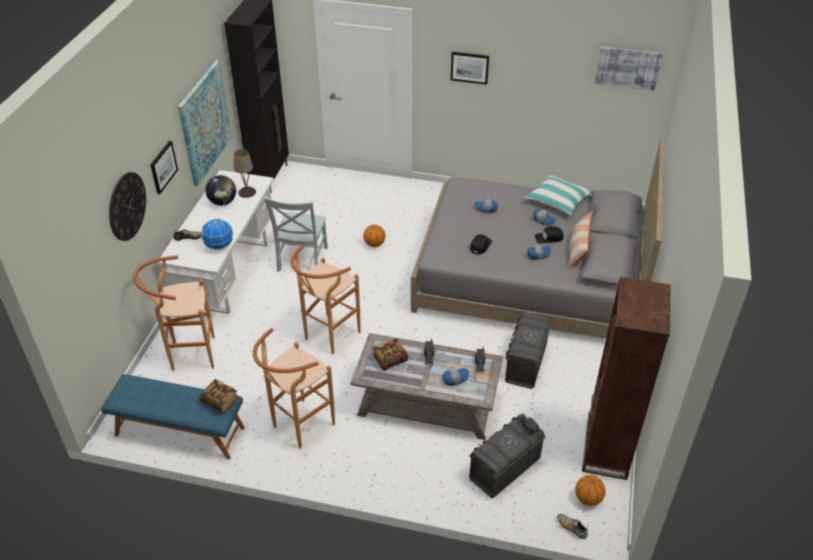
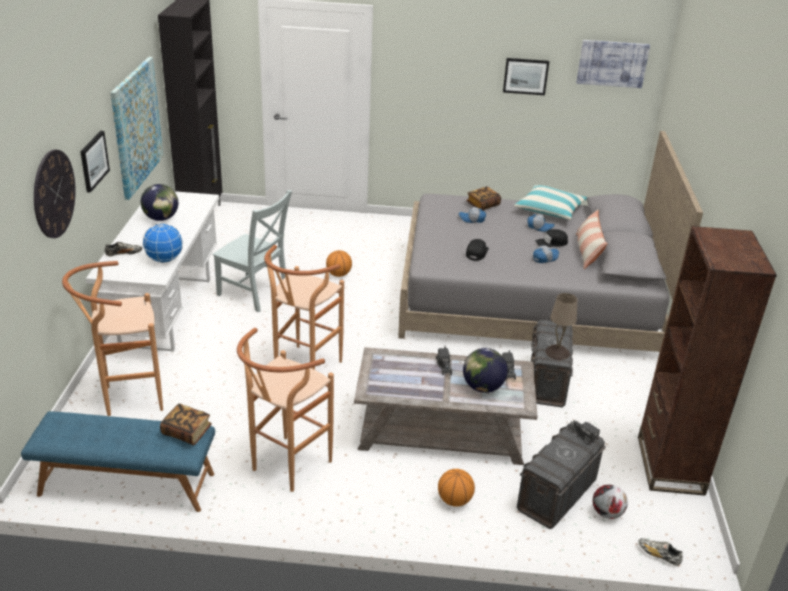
camera: 10 degrees left, 10 degrees down
beige table lamp [234,149,256,198] -> beige table lamp moved to [545,293,577,360]
grey chair [264,196,328,272] -> grey chair turned 60 degrees counterclockwise [212,190,292,312]
book [373,339,408,371] -> book moved to [466,187,501,210]
cap [442,367,469,386] -> globe [463,348,508,393]
picture [451,52,489,85] -> picture moved to [503,58,549,95]
basketball [575,475,605,506] -> basketball moved to [438,469,475,507]
none -> football [593,484,628,519]

